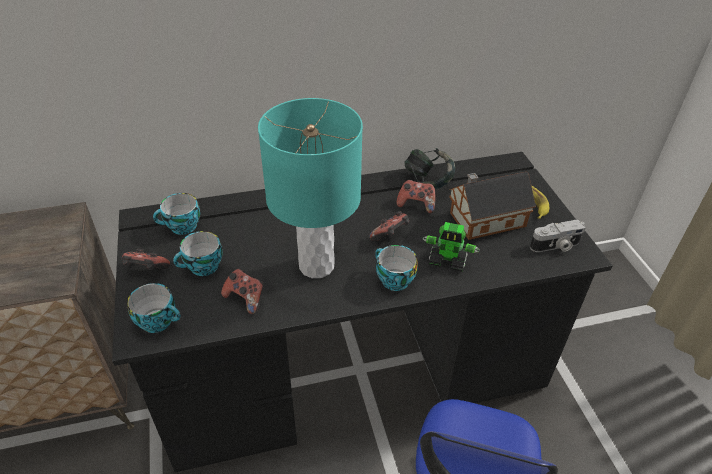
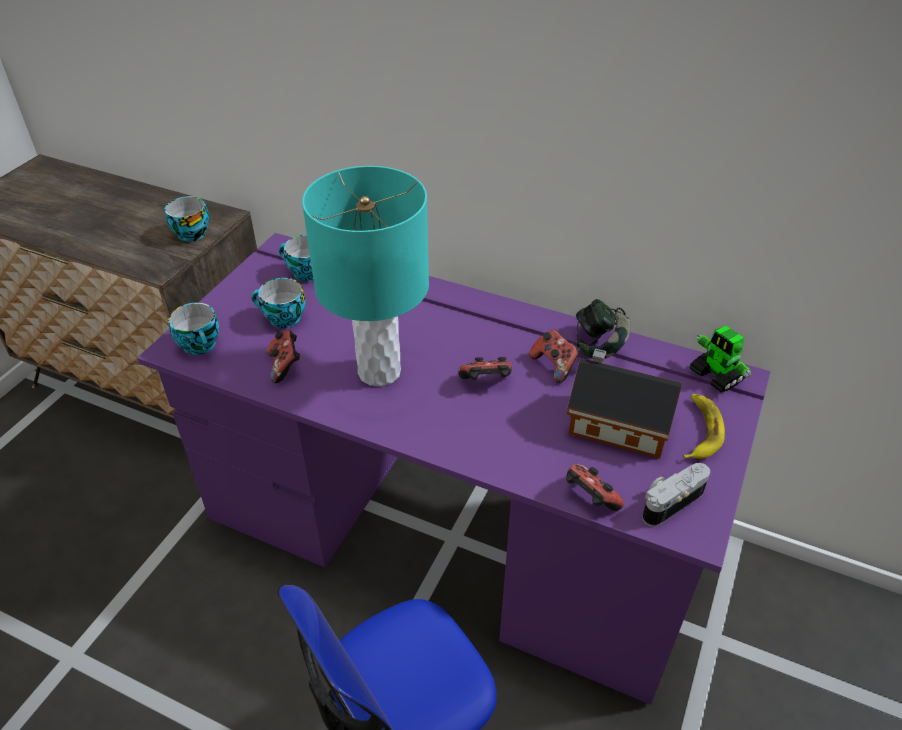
camera: 40 degrees right, 0 degrees up
black desk [112,152,613,472] -> purple desk [137,233,771,705]
game controller [122,249,170,270] -> game controller moved to [566,464,624,511]
cup [375,245,418,291] -> cup moved to [165,196,209,242]
toy robot [423,222,480,272] -> toy robot moved to [690,325,751,392]
camera [530,220,585,252] -> camera turned 120 degrees clockwise [642,463,710,526]

